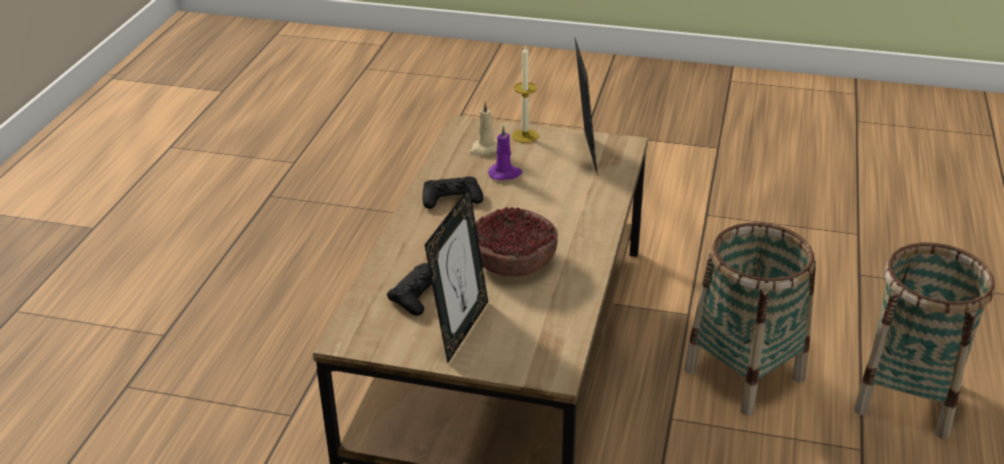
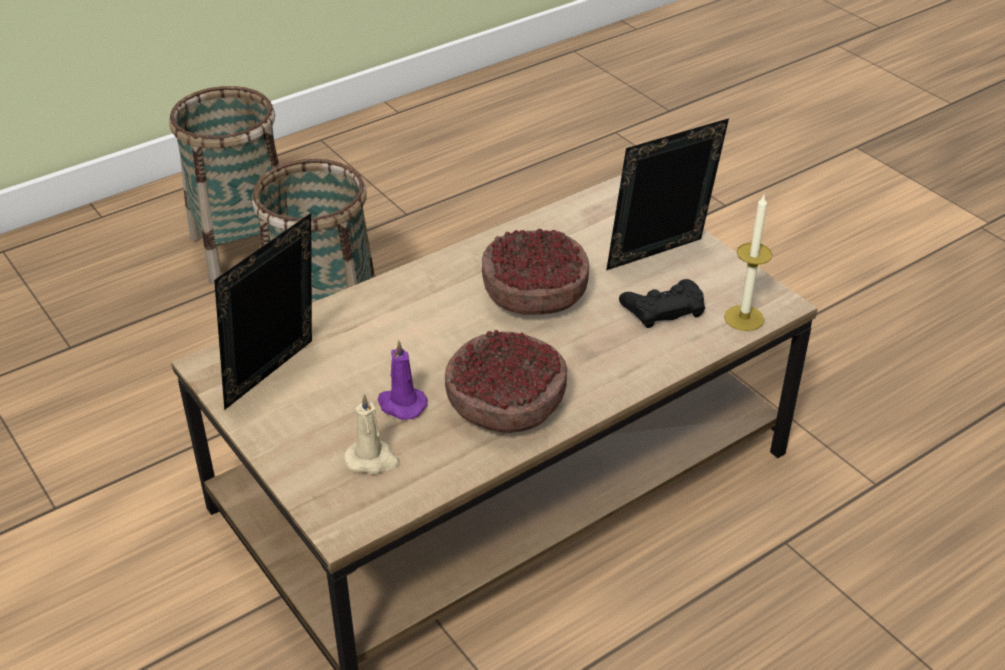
camera: 140 degrees left, 5 degrees up
black game controller [422,176,483,209] -> bowl [445,330,567,433]
candle [512,45,538,143] -> candle moved to [724,195,772,331]

